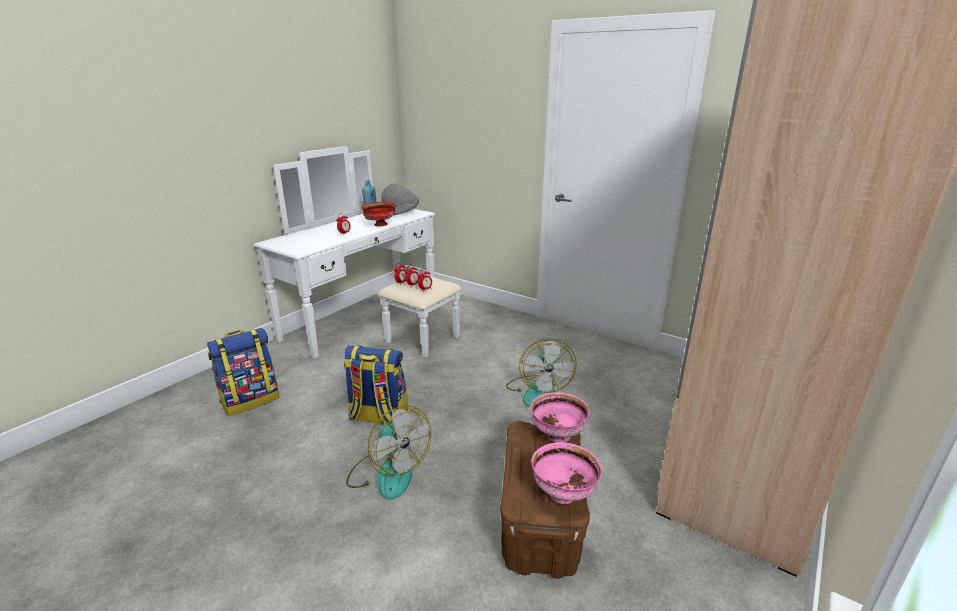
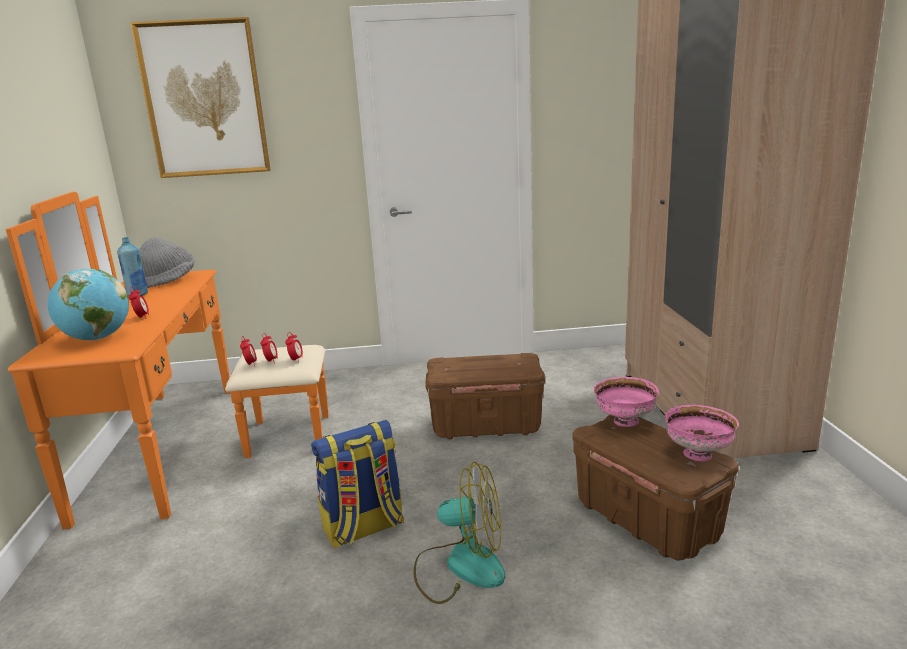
camera: 40 degrees left, 5 degrees down
backpack [207,328,279,416] -> none
white dresser [254,146,462,358] -> orange dresser [6,192,329,529]
red bowl [361,202,396,226] -> none
fan [506,339,577,407] -> brown storage box [425,353,545,439]
none -> globe [48,269,129,340]
none -> picture [130,17,271,178]

